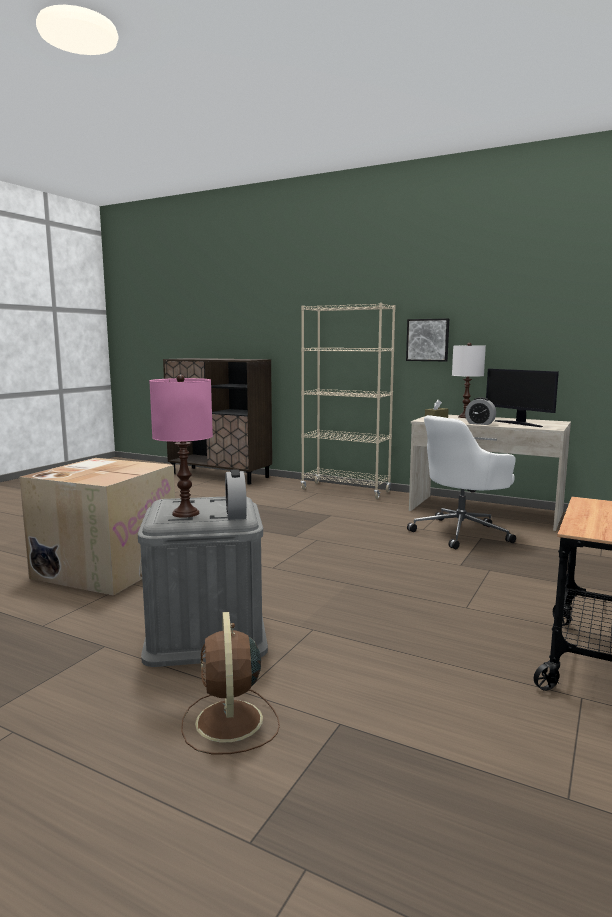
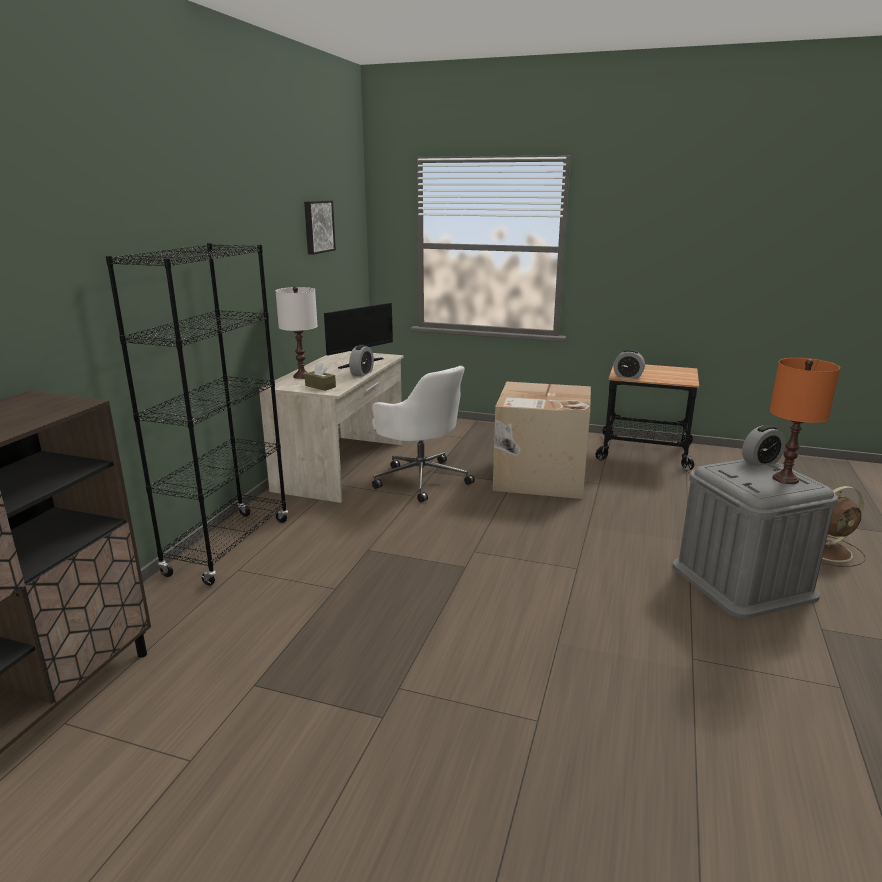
camera: 100 degrees left, 10 degrees up
cardboard box [19,458,175,596] -> cardboard box moved to [493,382,591,499]
pink table lamp [149,374,213,518] -> orange table lamp [770,358,840,484]
beige bookcase [301,303,396,499] -> black bookcase [106,243,288,585]
picture [406,318,449,361] -> picture moved to [304,201,336,255]
none -> alarm clock [614,349,645,379]

